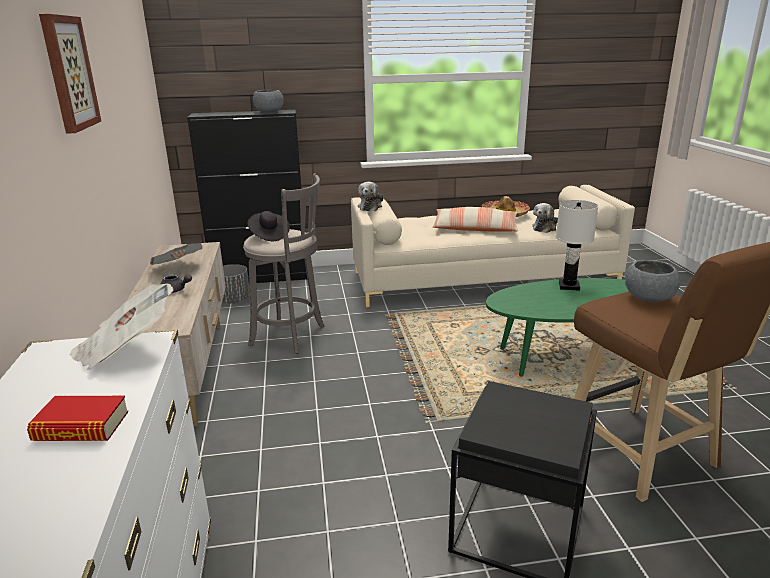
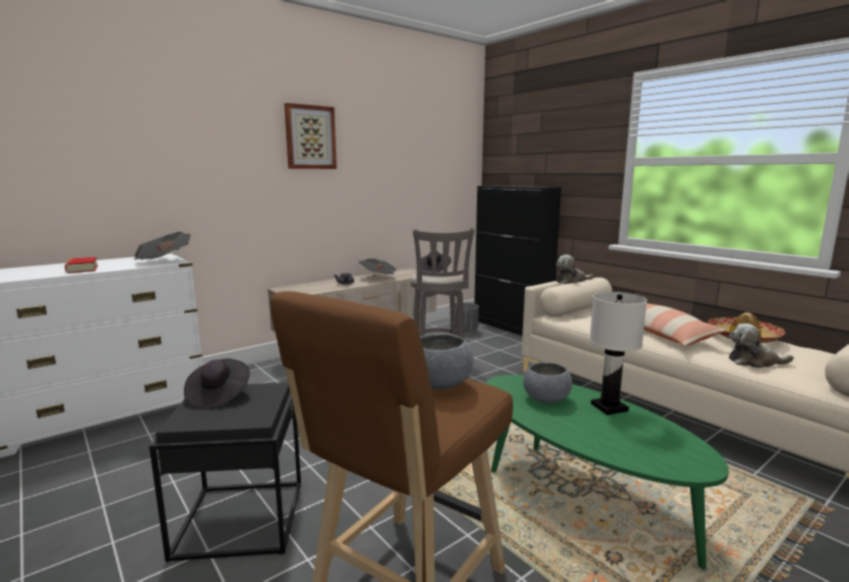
camera: 60 degrees right, 10 degrees down
grey bowl [253,90,284,113] -> grey bowl moved to [523,362,573,403]
none -> black hat [184,359,250,410]

